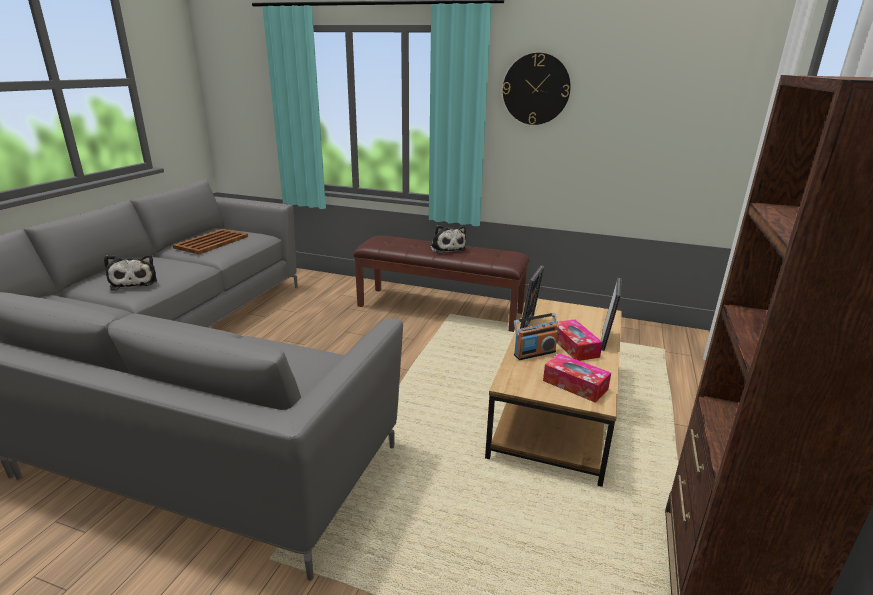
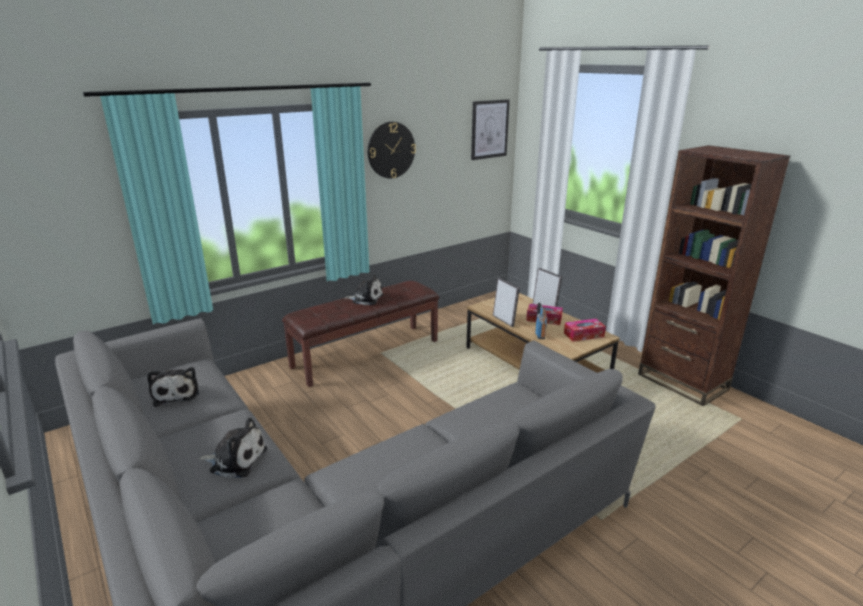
camera: 55 degrees left, 0 degrees up
brown tray [173,229,248,254] -> plush toy [147,367,199,407]
none -> picture [471,99,510,160]

